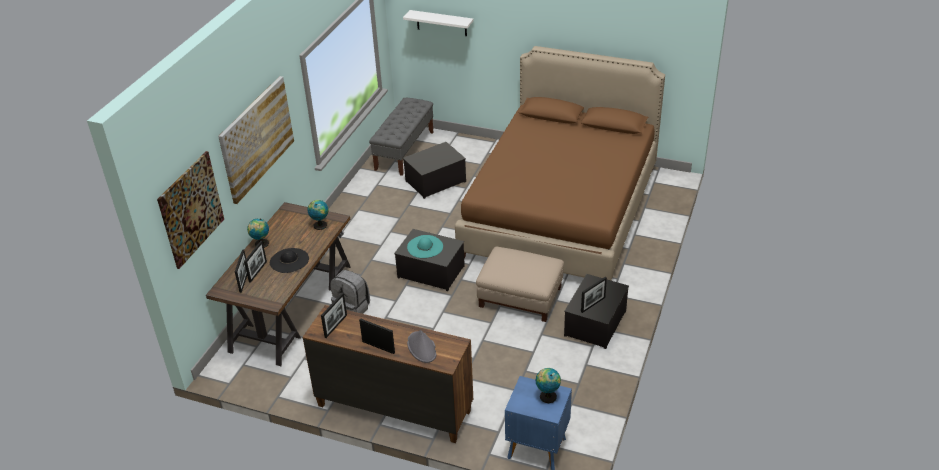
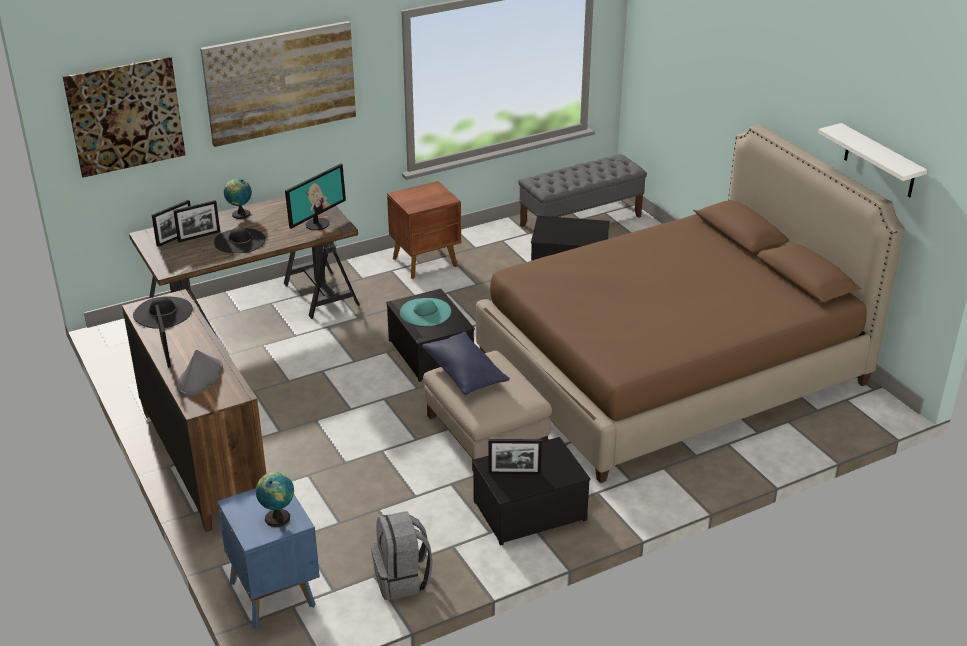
camera: 40 degrees right, 5 degrees down
globe [308,200,328,230] -> monitor [285,163,346,230]
picture frame [321,293,347,338] -> black hat [133,297,193,329]
grey backpack [331,270,370,314] -> grey backpack moved to [371,511,433,600]
white shelf [403,10,473,36] -> white shelf moved to [818,123,927,197]
none -> brown nightstand [387,181,461,279]
none -> blue pillow [422,332,510,395]

